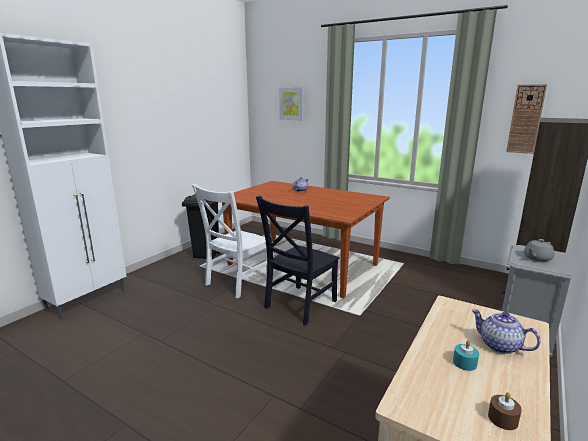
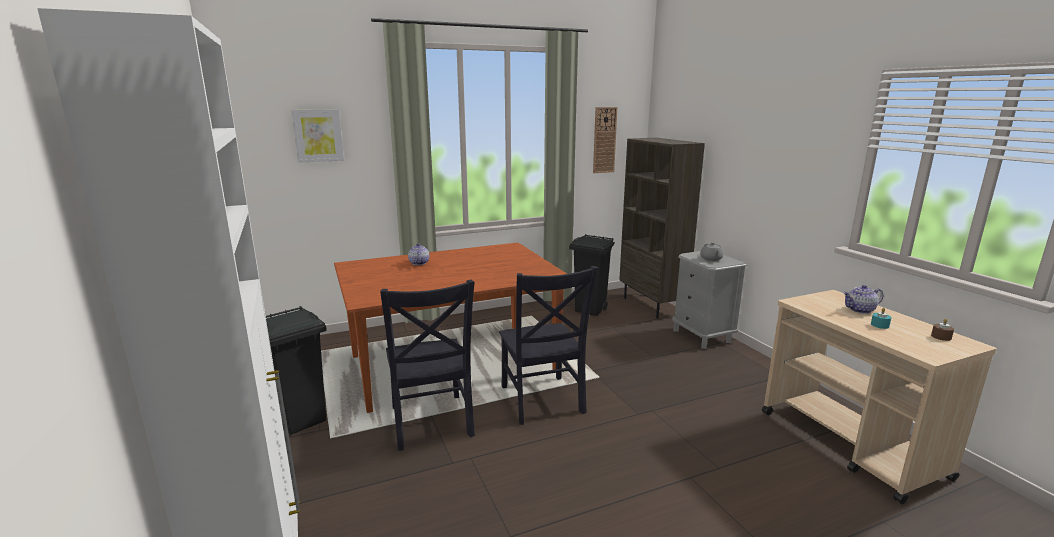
camera: 55 degrees left, 0 degrees up
white chair [192,184,267,298] -> black chair [380,280,475,451]
none -> black trash can [569,234,615,316]

